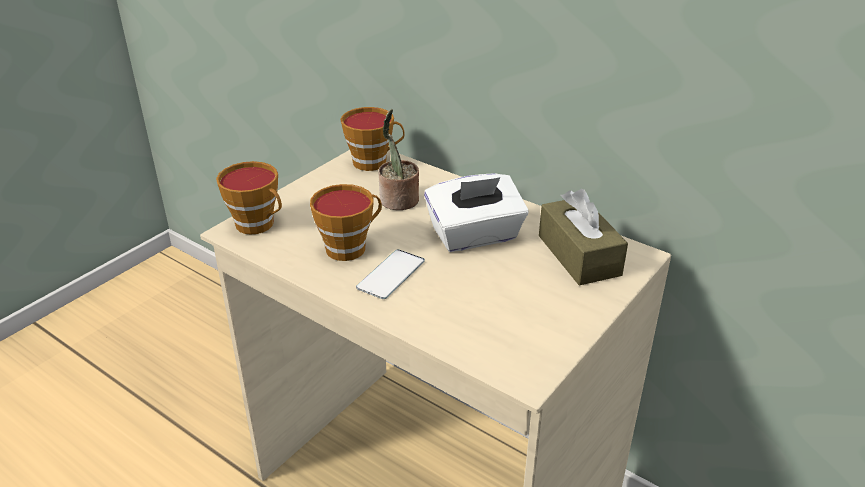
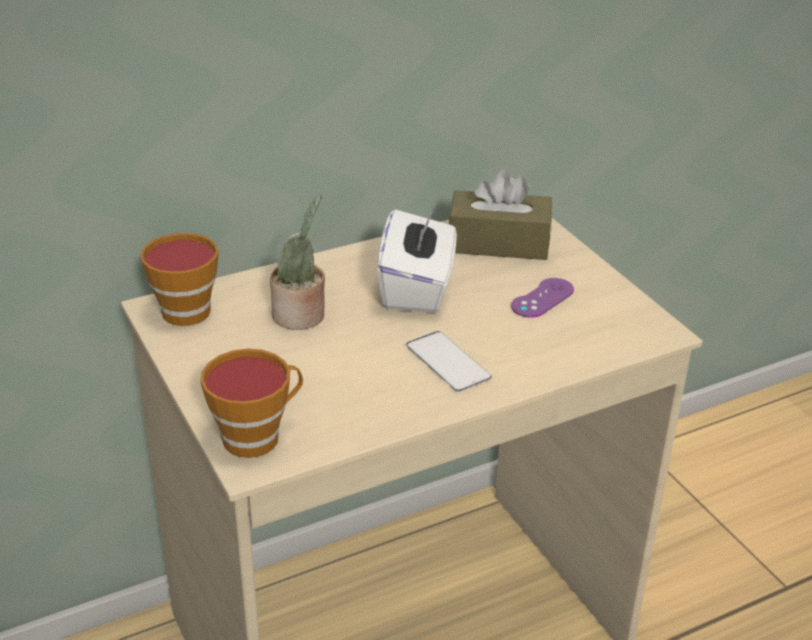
camera: 65 degrees left, 0 degrees up
cup [310,184,382,261] -> none
none -> purple game controller [511,278,574,318]

